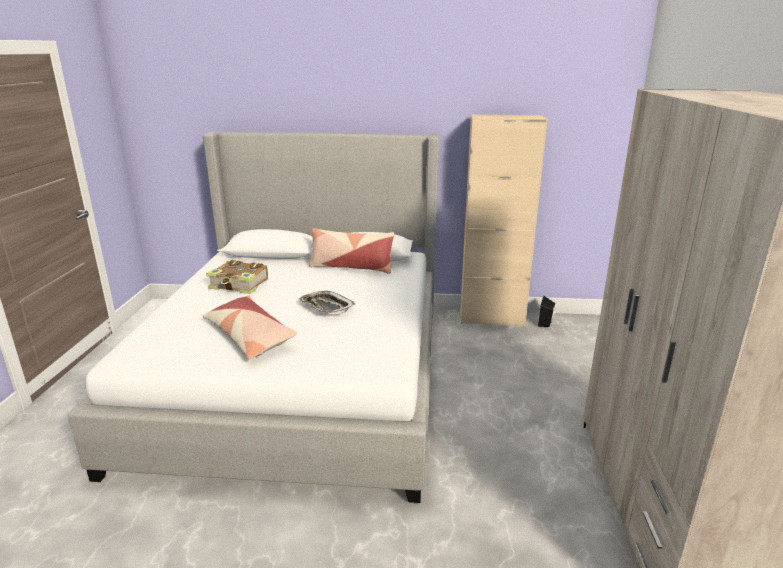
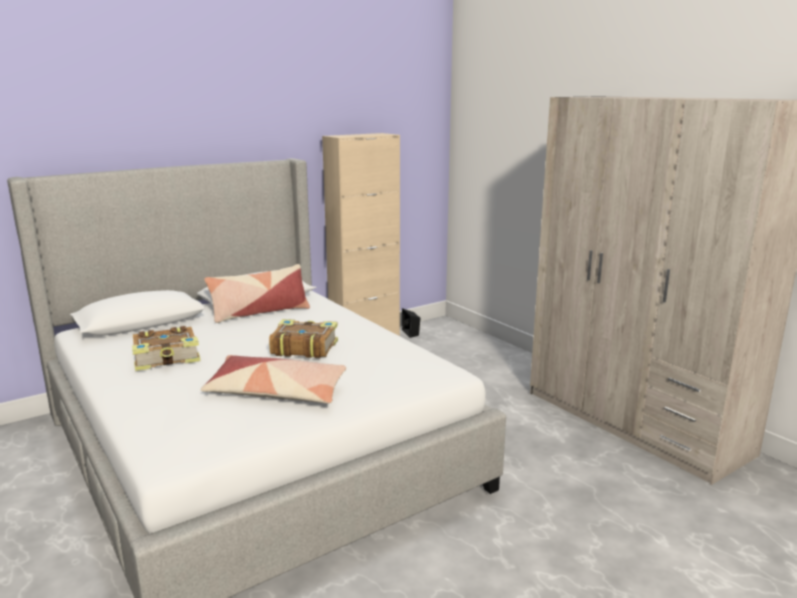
camera: 40 degrees left, 5 degrees down
tray [298,291,355,314] -> book [269,319,338,358]

